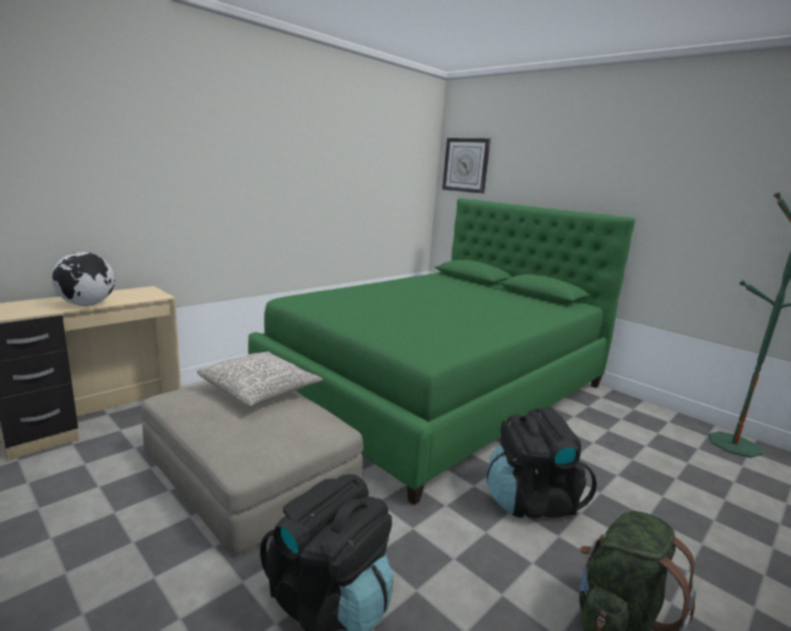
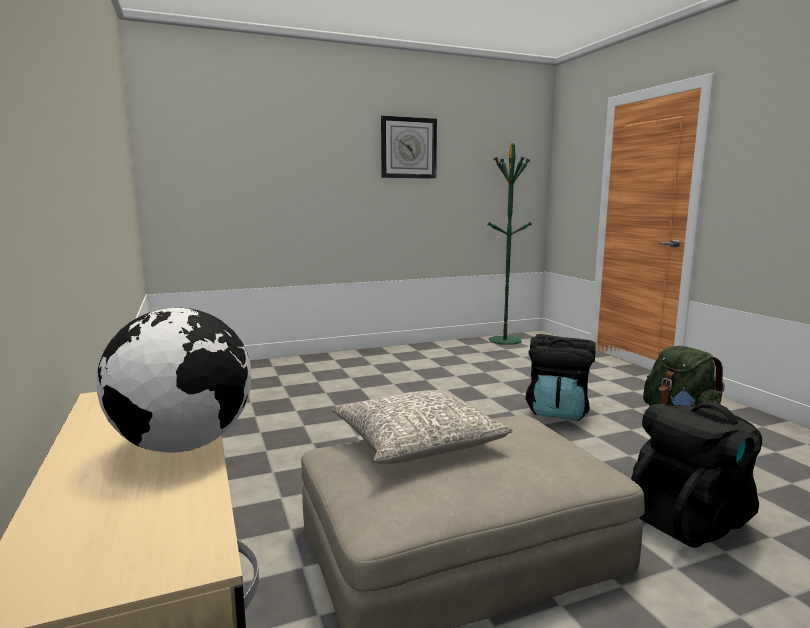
camera: 65 degrees left, 5 degrees down
green bed [248,198,635,505] -> none
wall clock [442,138,491,194] -> wall clock moved to [381,116,437,179]

